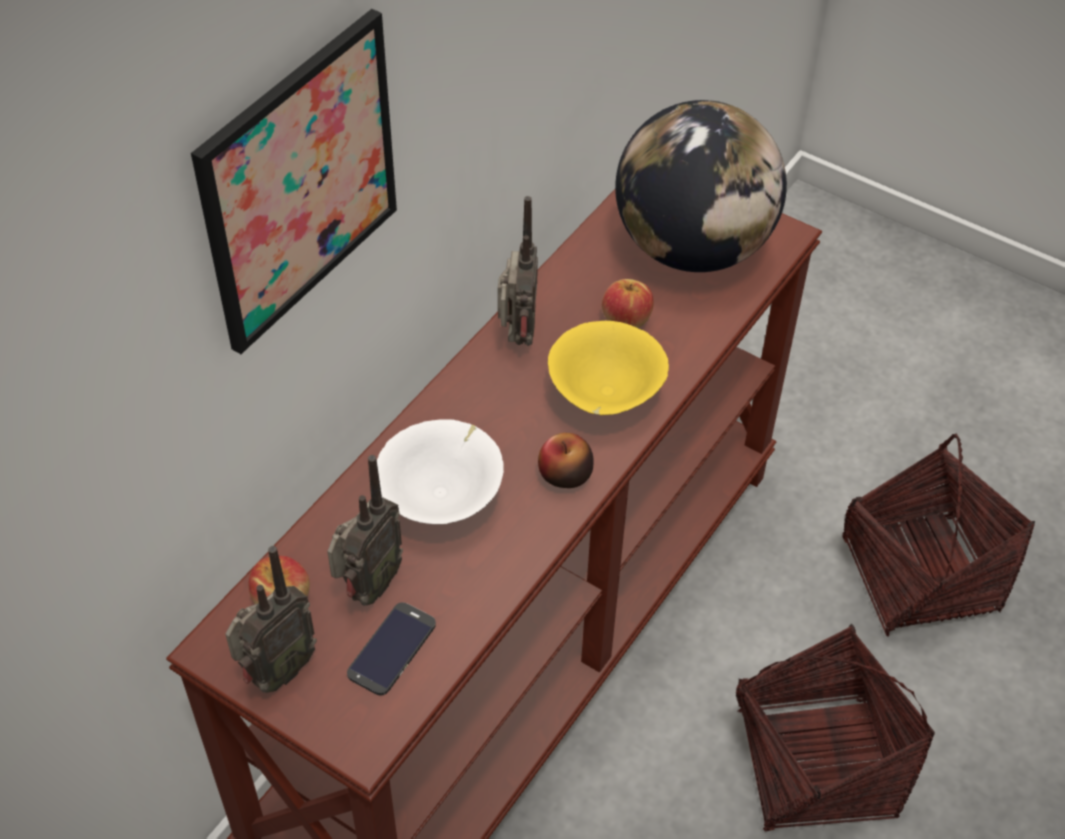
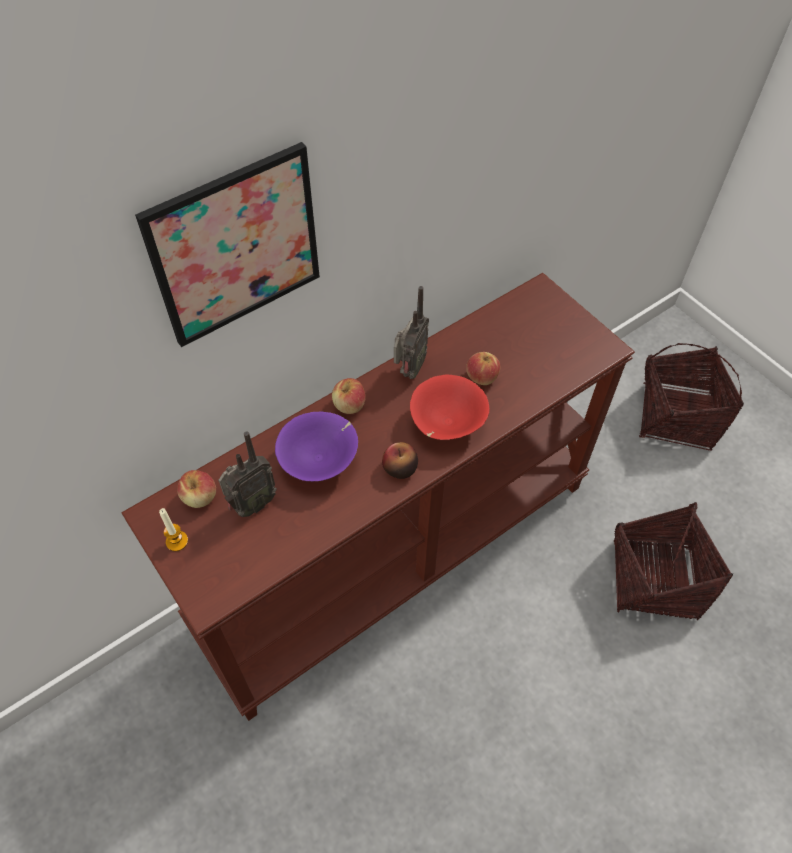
camera: 20 degrees right, 5 degrees up
radio [225,546,317,693] -> candle [159,508,188,551]
phone [347,602,436,696] -> none
white bowl [377,419,504,524] -> purple bowl [275,411,358,481]
yellow bowl [548,321,669,415] -> red bowl [410,374,490,440]
globe [615,100,787,272] -> none
basket [736,624,935,832] -> basket moved to [639,343,744,451]
none -> apple [332,378,366,414]

